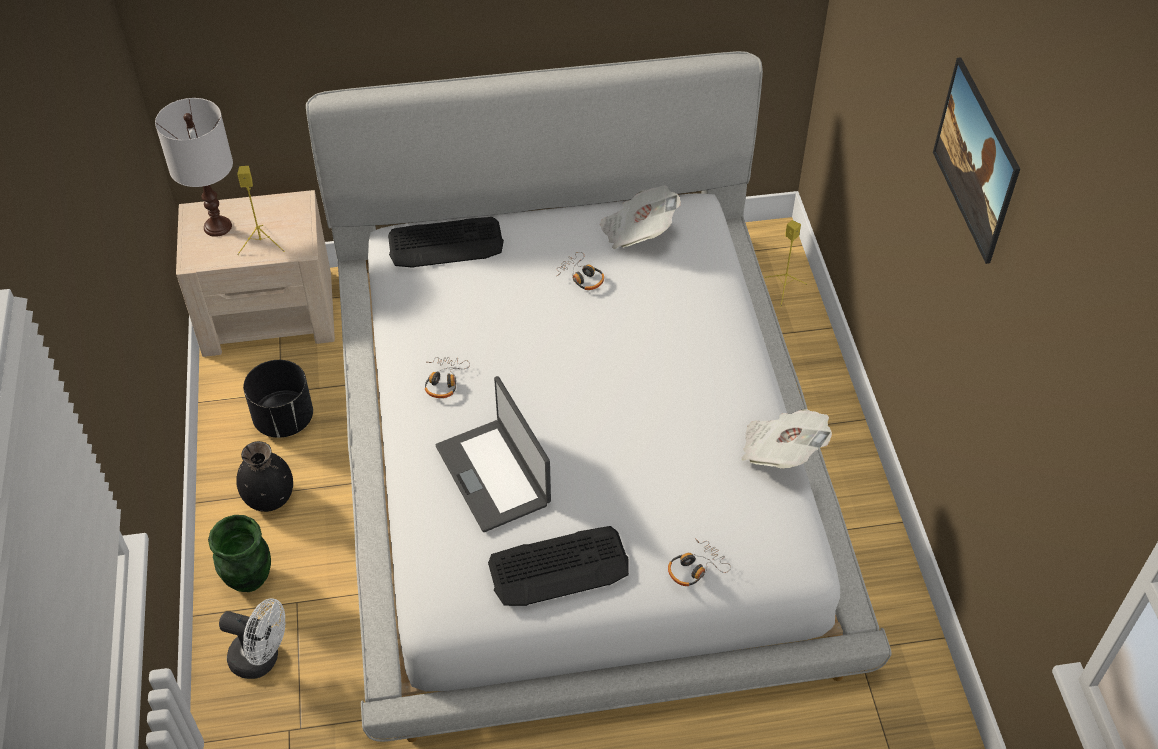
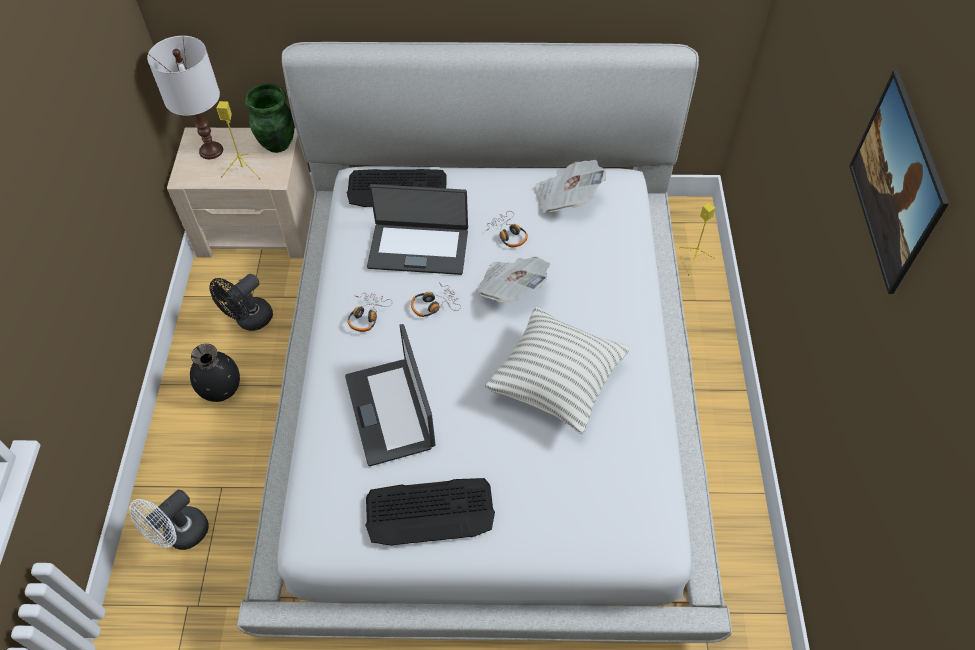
camera: 10 degrees right, 5 degrees up
green vase [208,515,271,592] -> green vase moved to [245,83,294,153]
white fan [219,598,285,679] -> white fan turned 105 degrees clockwise [129,490,209,550]
black planter [243,360,313,438] -> black fan [209,274,273,331]
headphones [668,538,731,586] -> headphones moved to [411,282,461,317]
newspaper [742,409,832,468] -> newspaper moved to [475,257,550,303]
none -> laptop [367,184,468,275]
none -> pillow [485,307,629,434]

